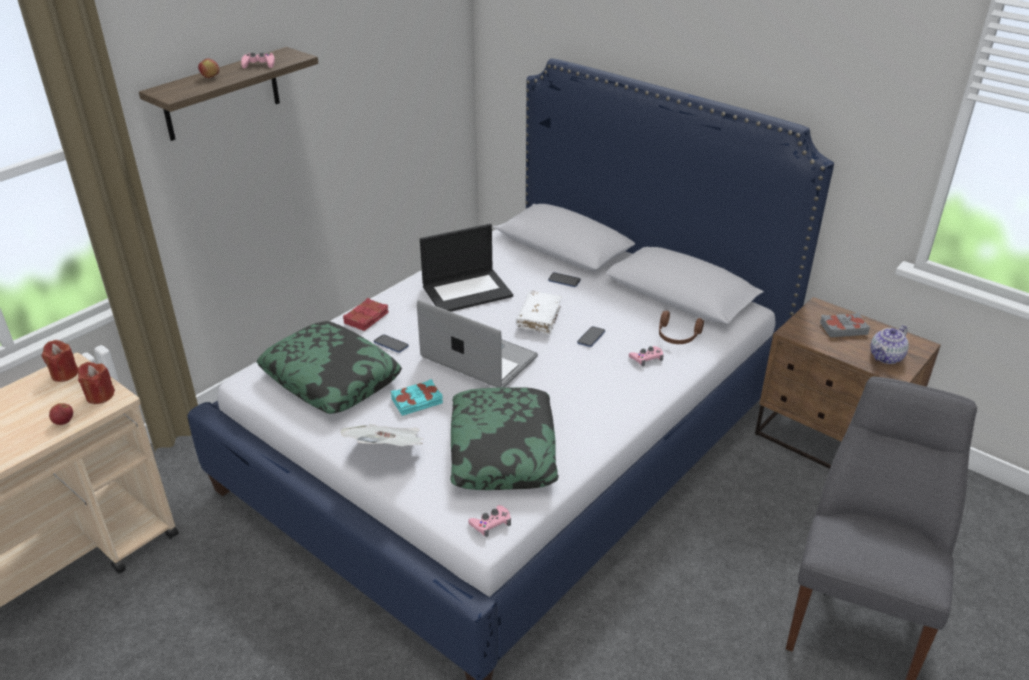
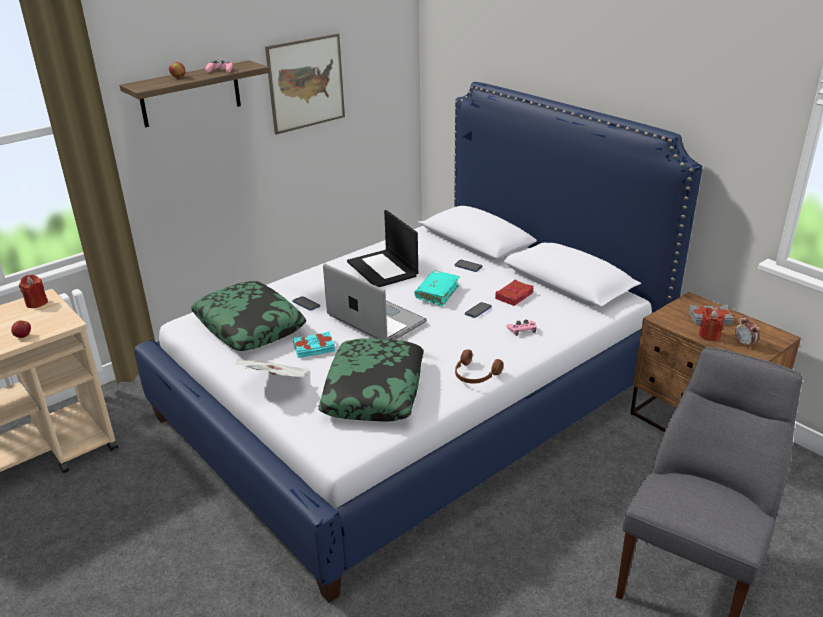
camera: 10 degrees right, 5 degrees down
red candle [78,362,115,404] -> red candle moved to [699,307,725,341]
red book [343,298,389,331] -> red book moved to [495,280,534,306]
laptop [420,224,513,312] -> laptop turned 75 degrees clockwise [347,210,418,287]
pink game controller [468,505,511,537] -> none
white book [516,291,562,335] -> turquoise book [414,270,460,306]
brown headphones [659,311,704,344] -> brown headphones moved to [455,349,504,384]
teapot [870,325,909,364] -> alarm clock [735,316,760,347]
none -> picture [265,34,345,135]

